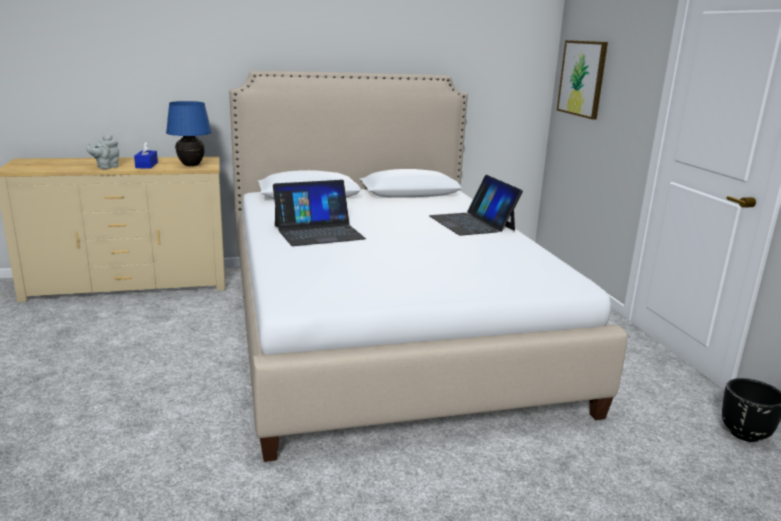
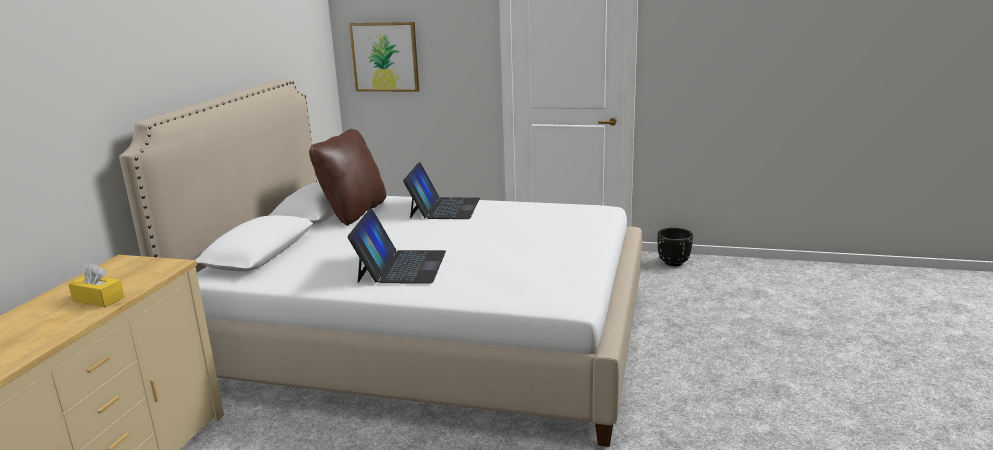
camera: 60 degrees left, 0 degrees up
grey teapot [86,135,119,169] -> none
blue tissue box [134,141,158,169] -> yellow tissue box [68,263,124,307]
blue table lamp [166,101,212,166] -> none
laptop [429,175,523,236] -> laptop turned 90 degrees counterclockwise [403,162,480,219]
none -> brown pillow [309,129,386,226]

